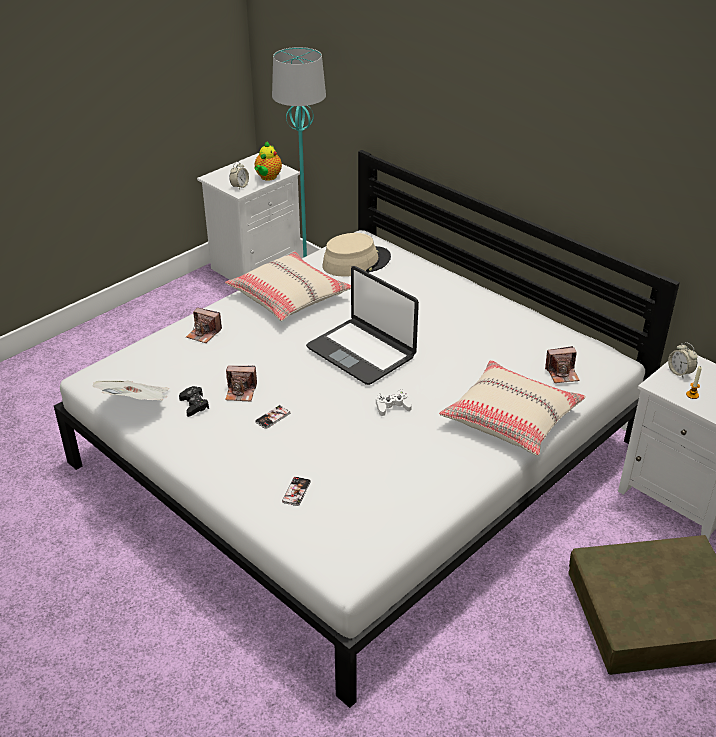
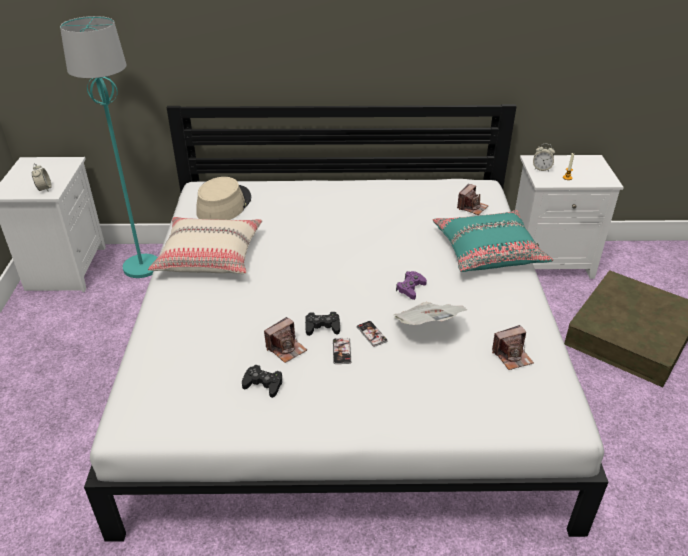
camera: 45 degrees left, 0 degrees up
newspaper [93,380,169,400] -> newspaper moved to [394,302,468,325]
camera [186,308,222,343] -> camera moved to [492,325,534,370]
teapot [255,141,282,181] -> none
phone [282,477,311,506] -> phone moved to [357,321,388,347]
laptop [306,266,419,385] -> none
white game controller [376,390,412,416] -> purple game controller [396,271,427,300]
beige pillow [439,360,586,456] -> turquoise pillow [432,210,554,272]
none -> black game controller [305,312,340,336]

